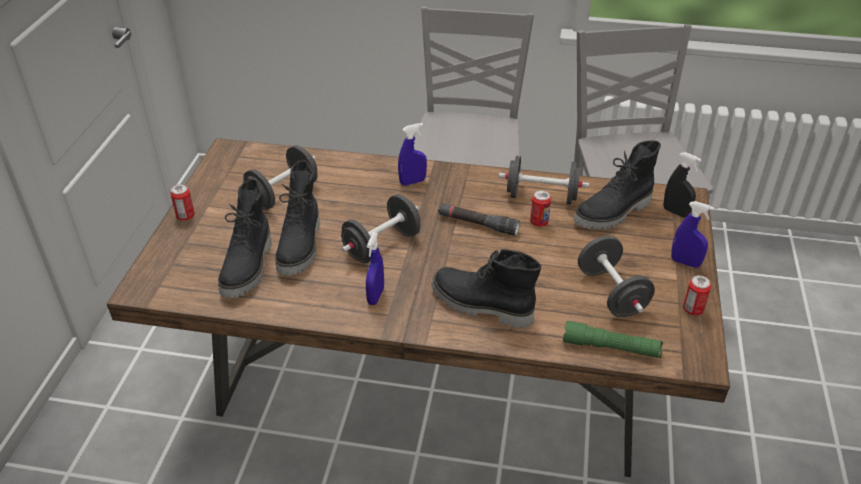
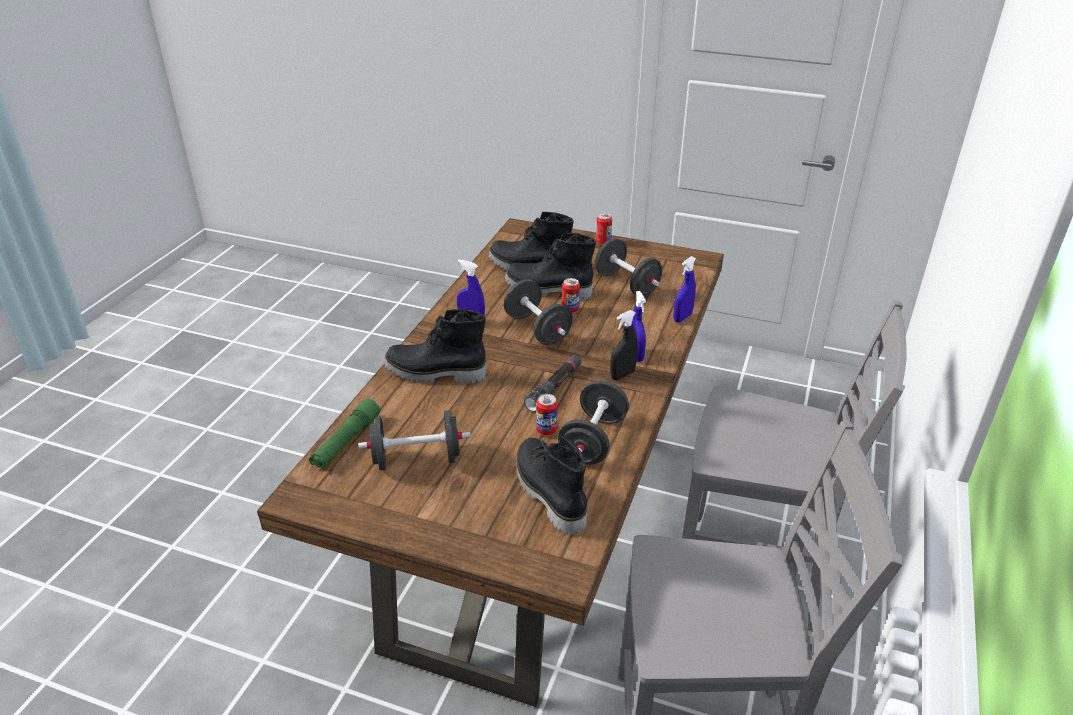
camera: 100 degrees right, 5 degrees down
black boot [431,249,541,328] -> black boot turned 120 degrees counterclockwise [384,309,486,383]
black spray bottle [664,152,702,217] -> black spray bottle moved to [610,310,638,380]
blue spray bottle [671,201,714,268] -> blue spray bottle moved to [673,256,696,323]
can [683,275,711,316] -> can moved to [562,278,580,313]

